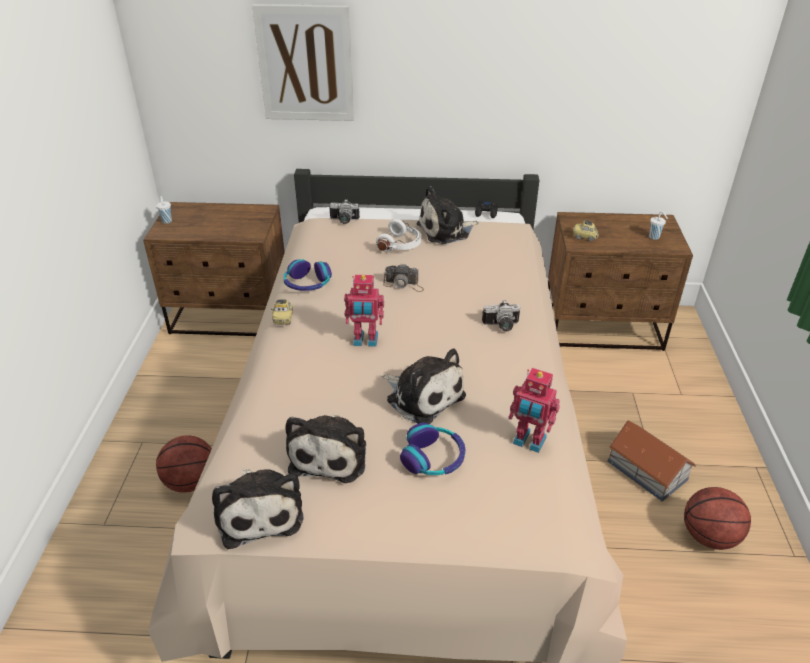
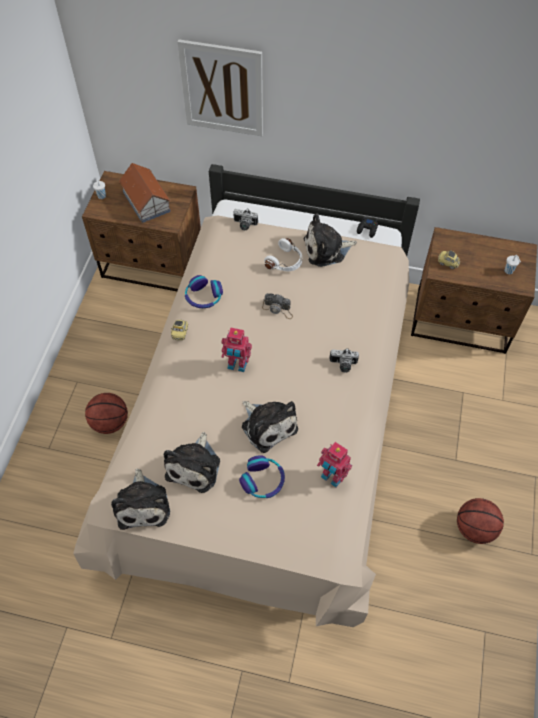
camera: 10 degrees right, 20 degrees up
toy house [608,420,696,501] -> toy house moved to [119,163,171,223]

